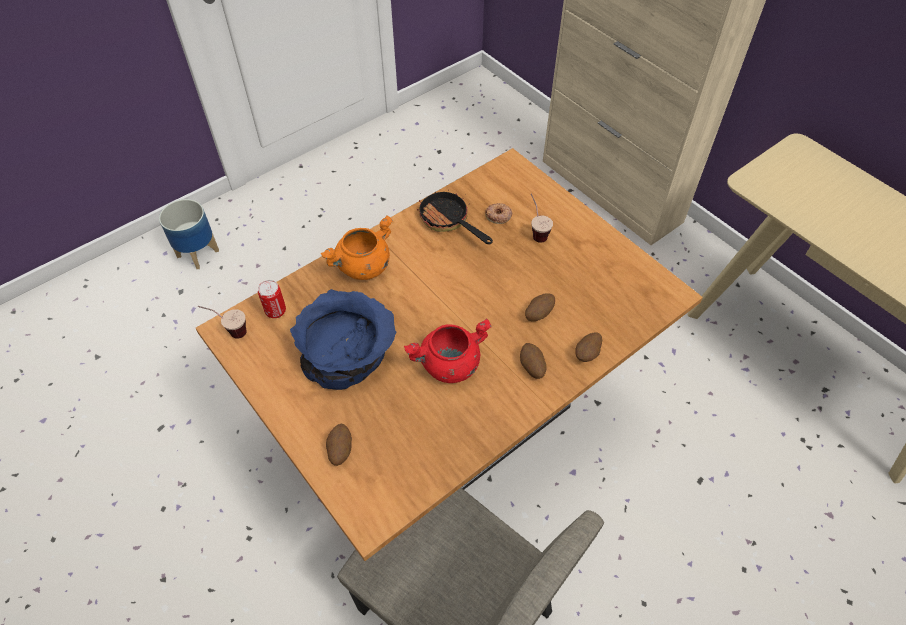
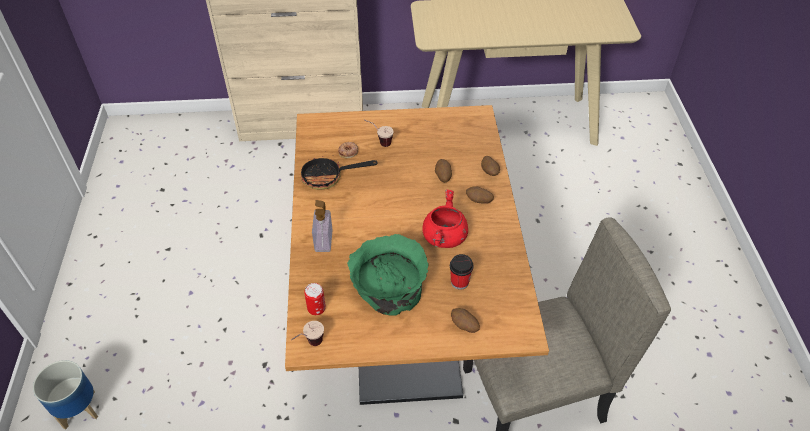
camera: 55 degrees left, 5 degrees down
blue bowl [290,289,397,390] -> green bowl [347,234,429,316]
orange cooking pot [320,216,393,280] -> soap dispenser [312,200,333,252]
none -> cup [450,254,474,290]

